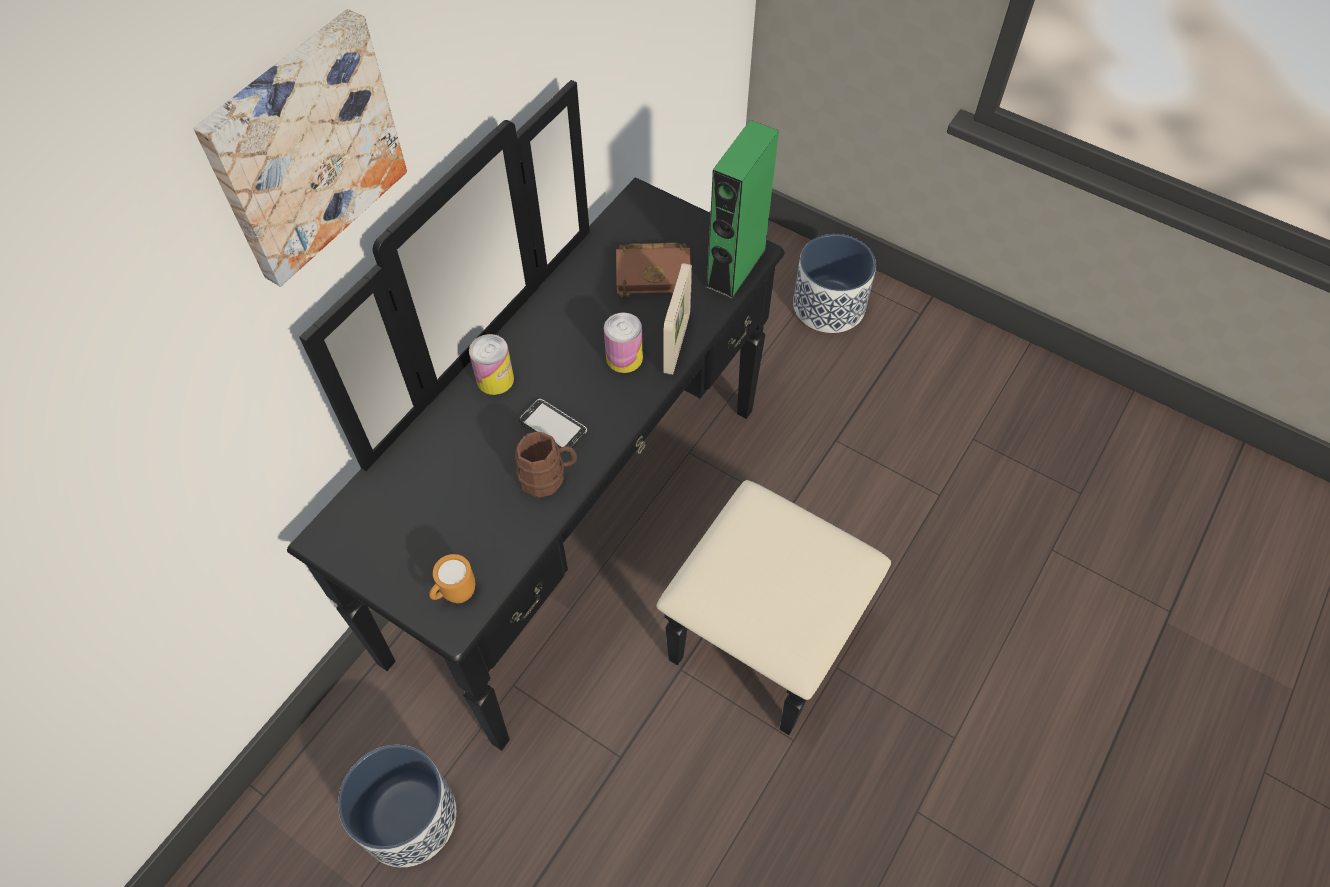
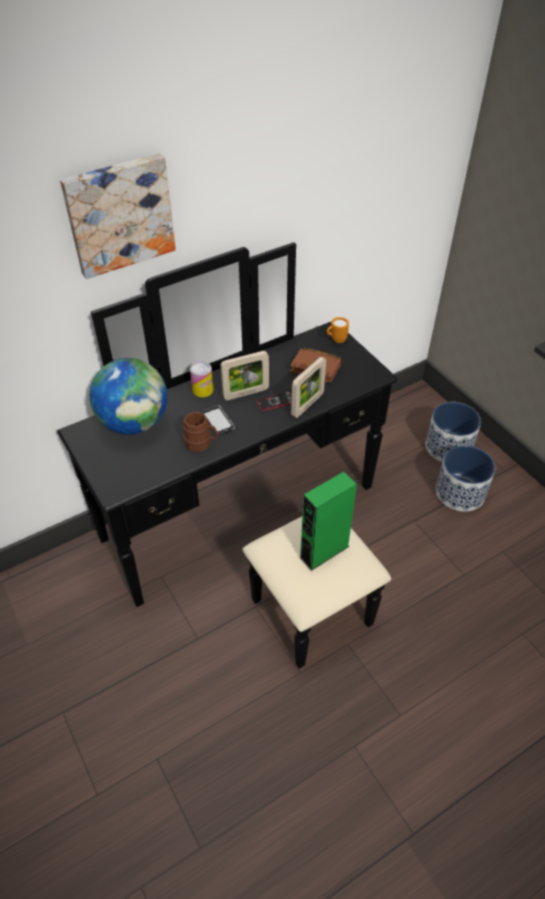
camera: 25 degrees right, 10 degrees down
planter [338,745,456,867] -> planter moved to [436,445,495,512]
orange mug [429,554,475,603] -> orange mug moved to [326,317,349,343]
can [604,312,643,373] -> phone [256,391,292,411]
green speaker [705,120,779,299] -> green speaker moved to [299,471,357,571]
none -> globe [90,358,168,435]
none -> picture frame [220,351,269,400]

